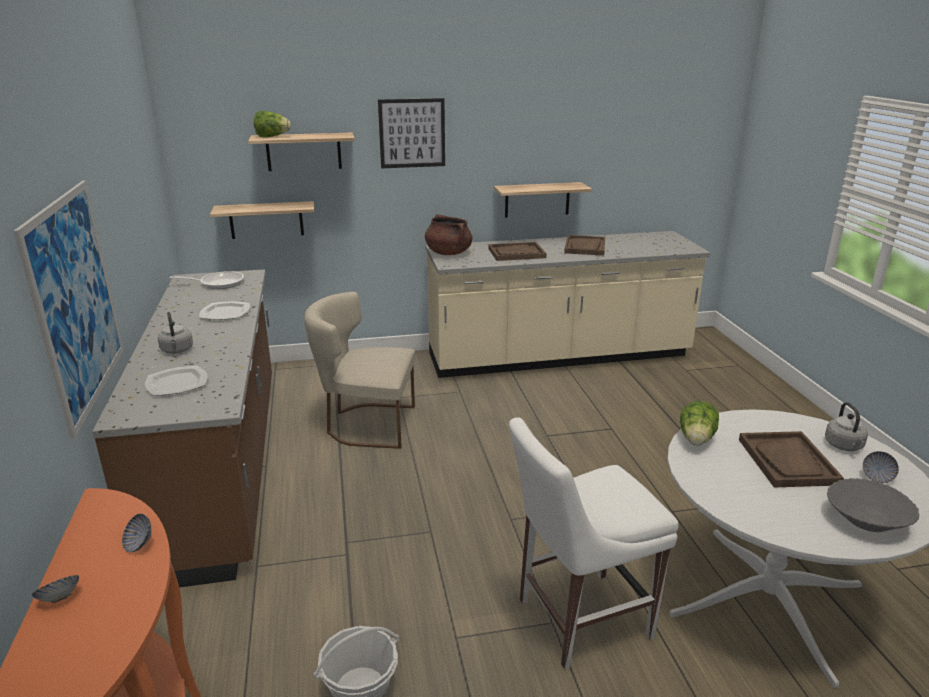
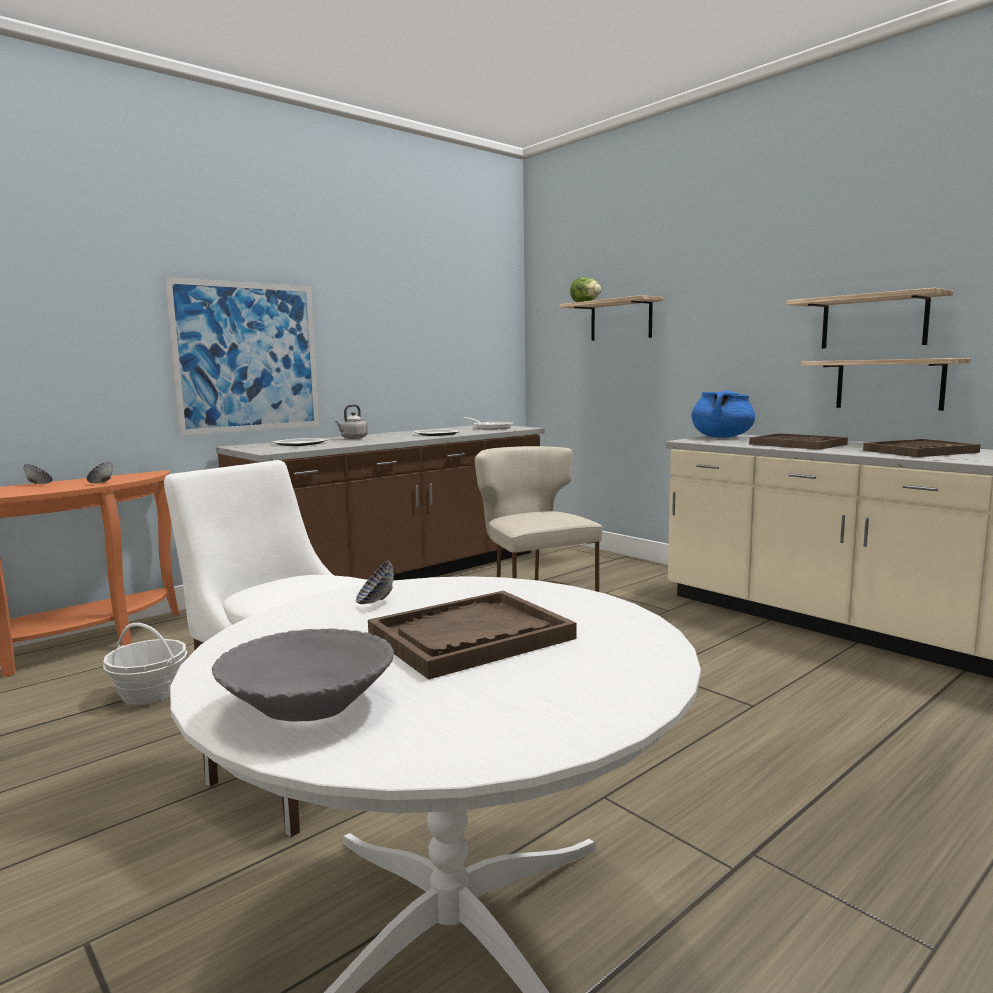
camera: 60 degrees right, 15 degrees down
shelf [210,201,314,239] -> shelf moved to [786,288,953,348]
picture [378,98,445,168] -> none
brown cooking pot [425,214,472,255] -> blue cooking pot [691,390,755,438]
lettuce [680,401,719,445] -> none
grey kettle [825,402,868,451] -> none
bowl [863,451,899,483] -> bowl moved to [356,561,394,604]

